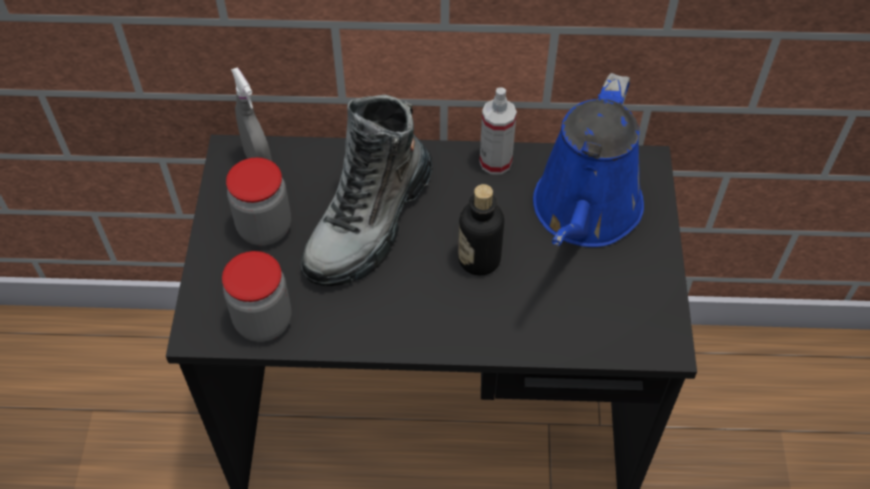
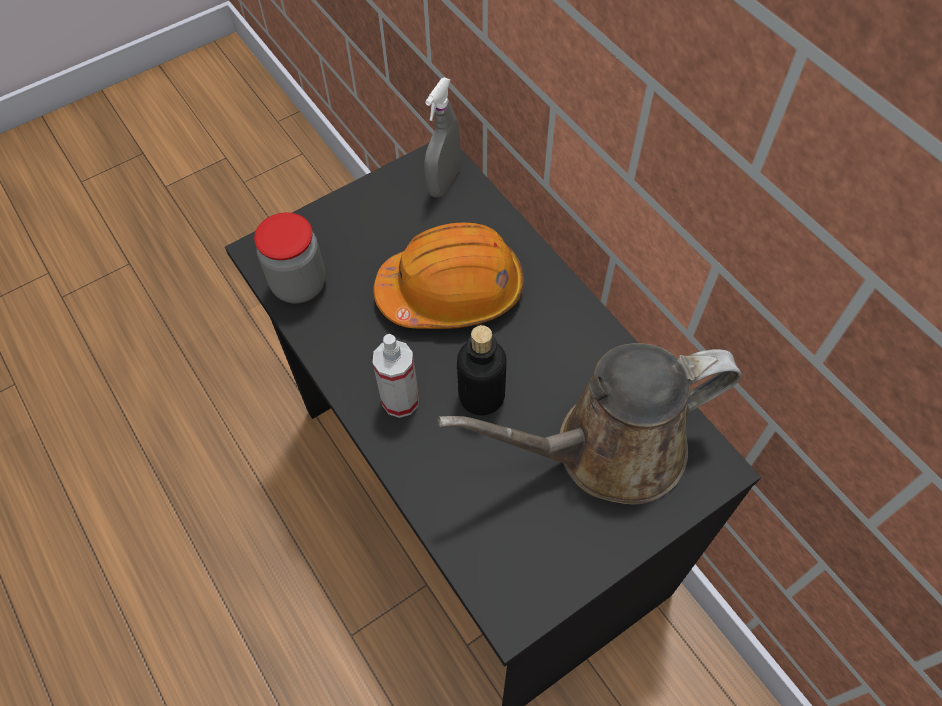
camera: 55 degrees right, 5 degrees up
jar [226,157,291,246] -> none
boot [300,94,433,286] -> orange hard hat [373,222,524,329]
spray bottle [479,87,517,175] -> spray bottle moved to [373,334,419,418]
blue watering can [533,73,644,247] -> brown watering can [438,343,742,504]

